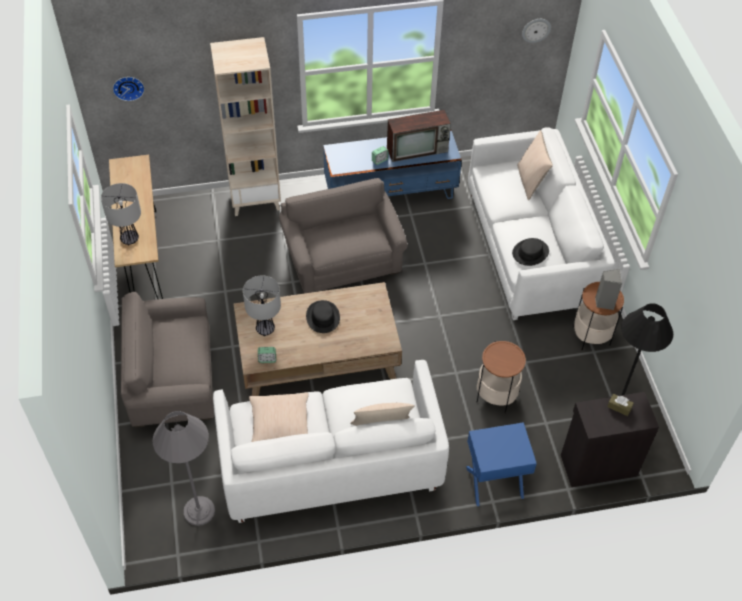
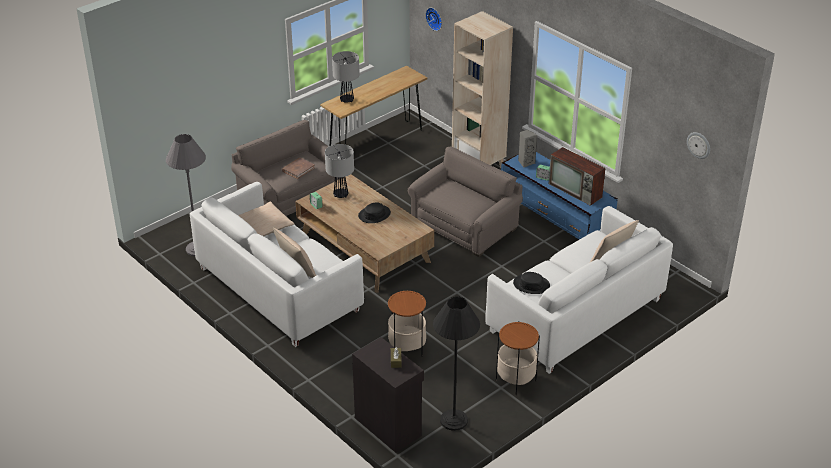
camera: 60 degrees right, 15 degrees down
blue nightstand [466,422,537,506] -> none
grey speaker [595,269,622,310] -> grey speaker moved to [518,129,537,168]
none -> brown book [282,158,315,179]

